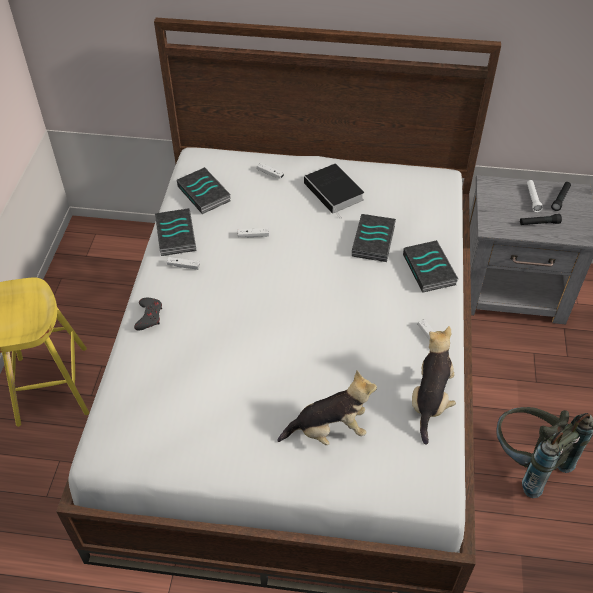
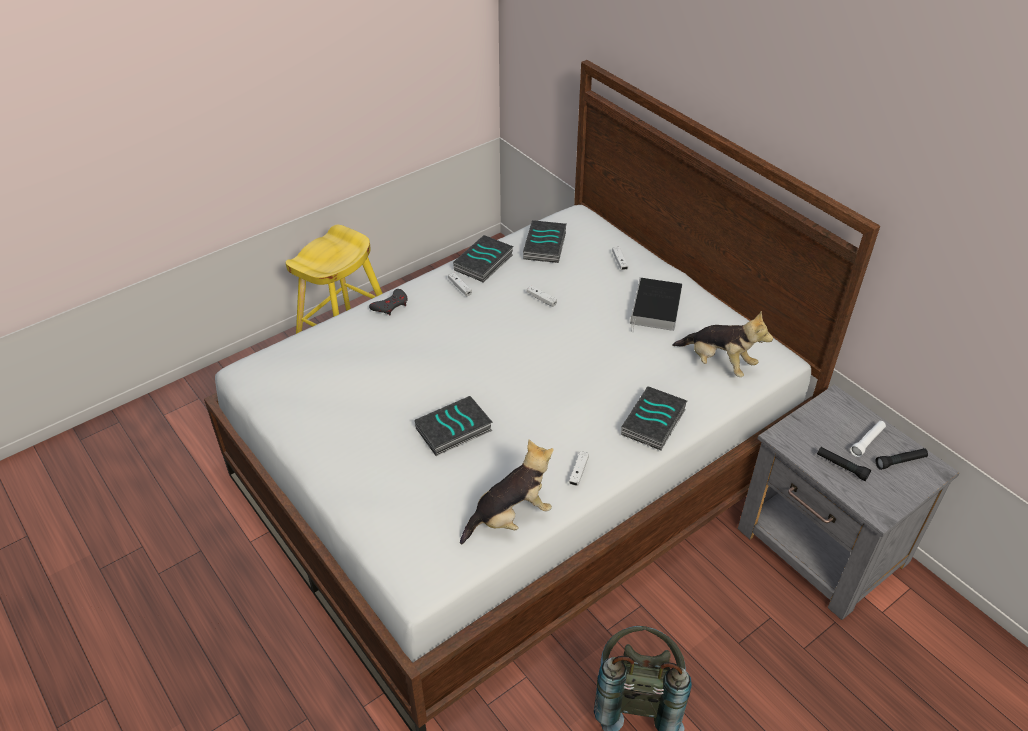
camera: 45 degrees right, 5 degrees down
plush toy [277,371,377,445] -> plush toy moved to [672,311,773,377]
book [352,214,396,262] -> book moved to [415,396,493,456]

